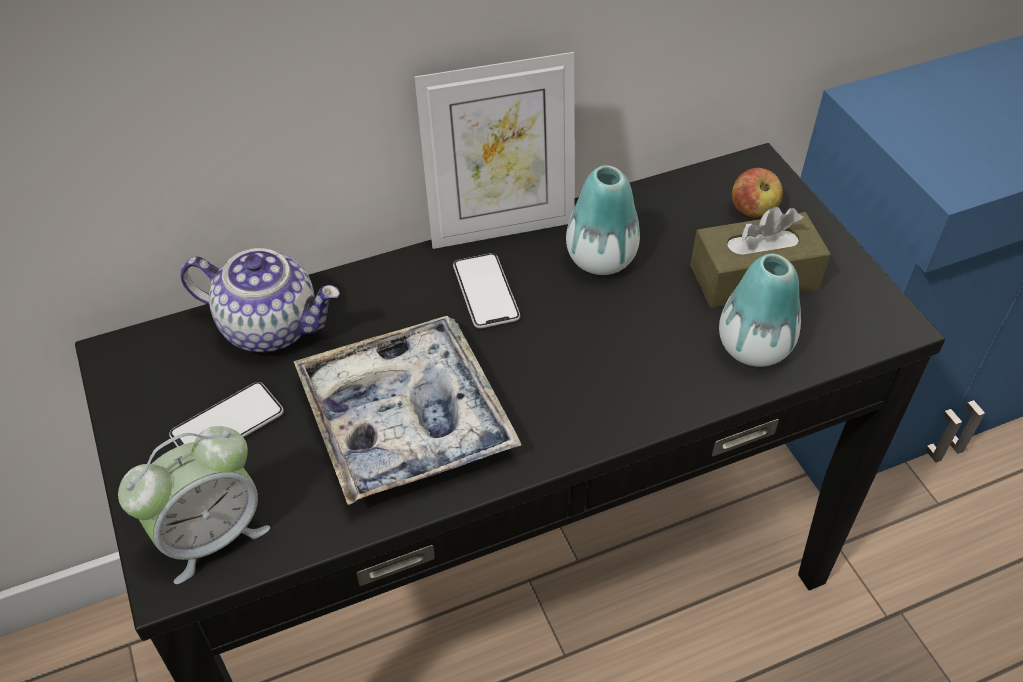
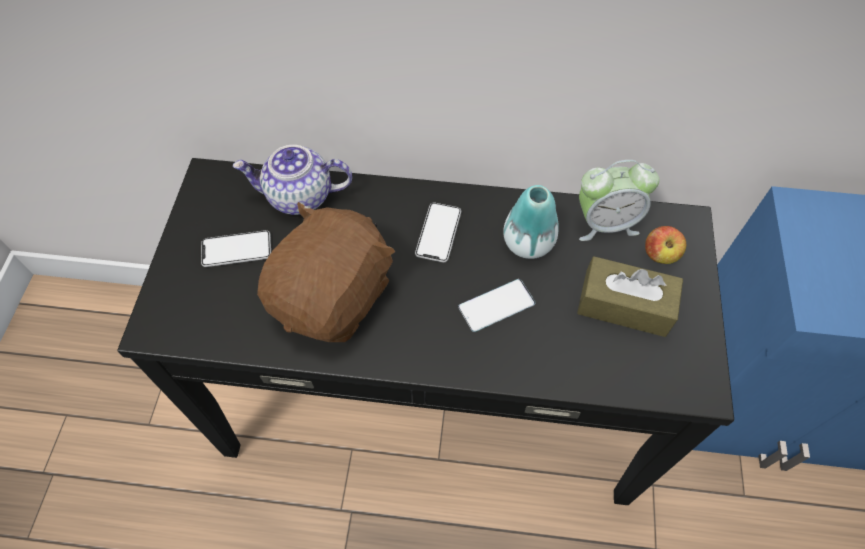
camera: 30 degrees right, 10 degrees up
alarm clock [118,426,270,584] -> alarm clock moved to [579,160,659,241]
teapot [180,248,340,352] -> teapot turned 135 degrees clockwise [233,145,352,215]
tray [294,316,521,505] -> brown plush toy [257,202,395,342]
picture frame [414,52,575,249] -> none
vase [719,254,801,367] -> none
none -> phone [458,279,536,332]

